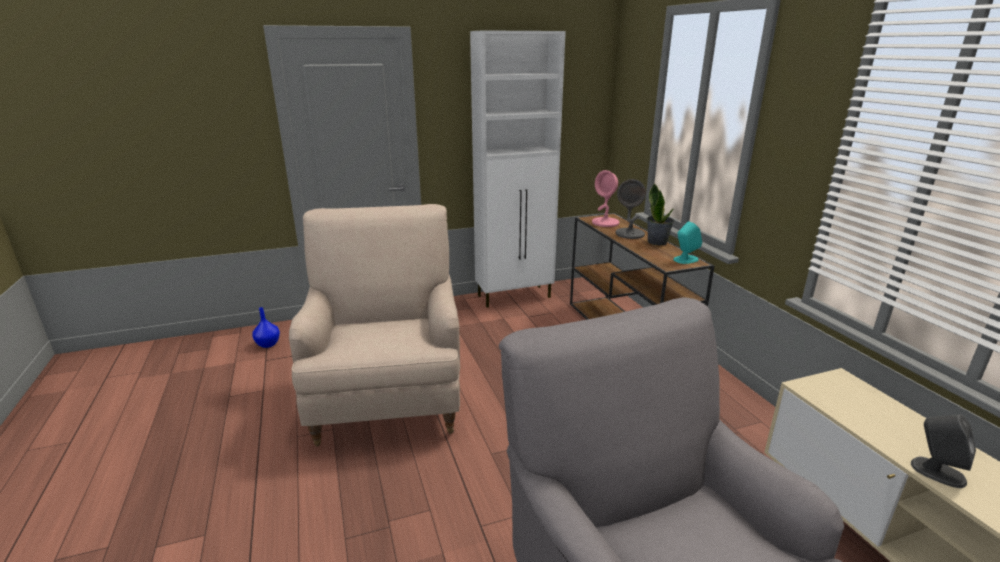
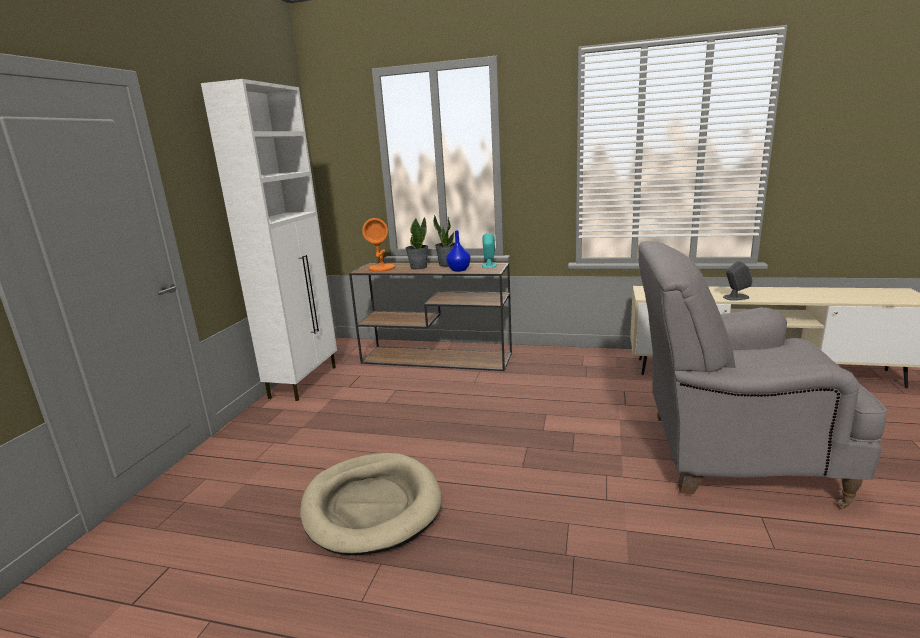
camera: 55 degrees left, 5 degrees down
blue vase [252,307,280,348] -> blue vase moved to [446,230,471,272]
beige armchair [289,204,460,447] -> beige dog bed [300,453,442,556]
pink table lamp [592,170,619,227] -> orange table lamp [362,218,395,272]
grey table lamp [615,179,646,239] -> potted plant [406,217,428,270]

